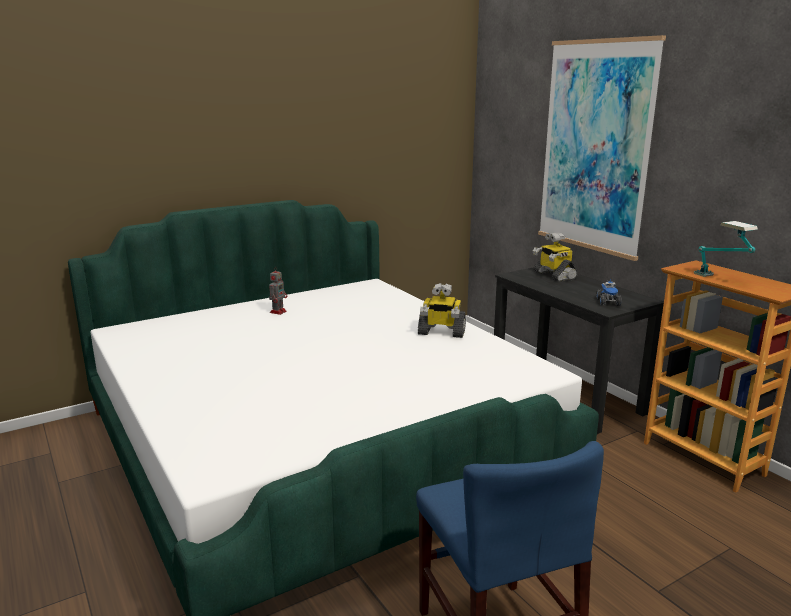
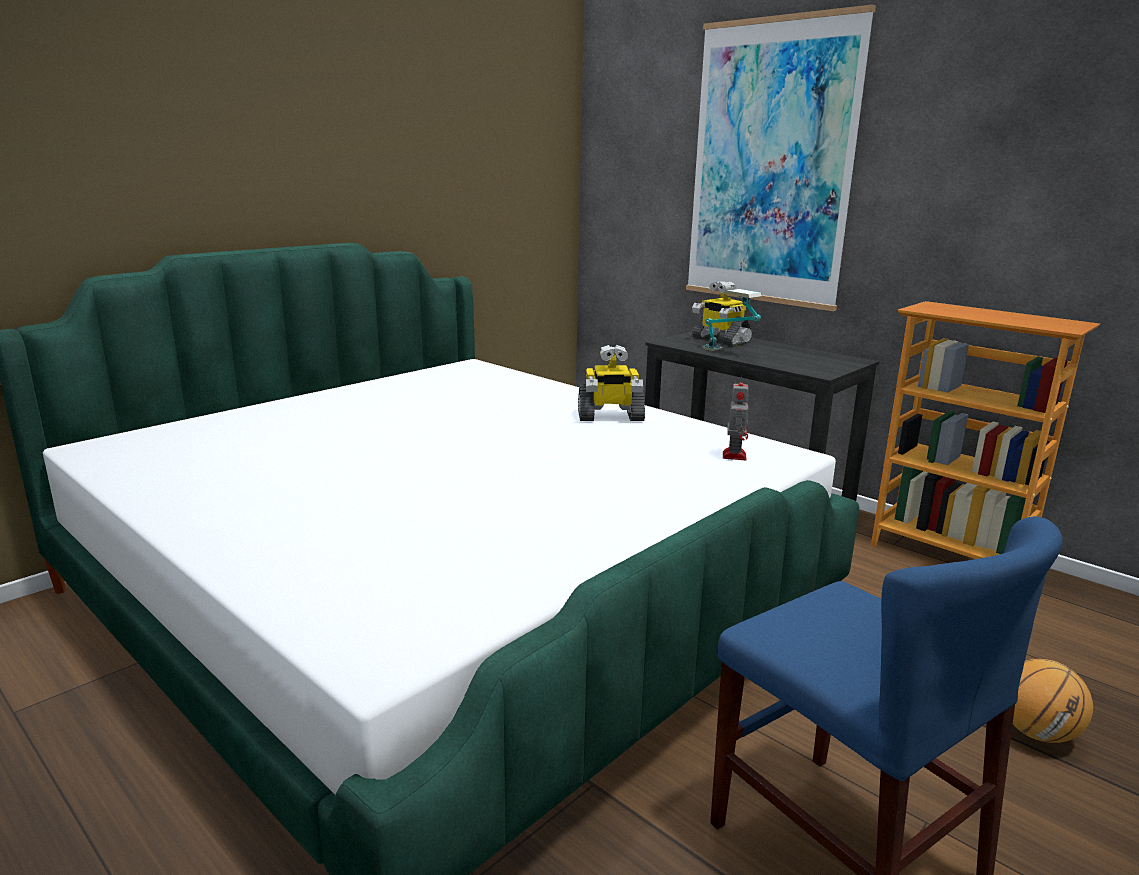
camera: 15 degrees left, 0 degrees up
toy robot [269,271,287,315] -> toy robot moved to [723,376,749,460]
toy truck [596,278,622,306] -> none
table lamp [693,221,758,277] -> table lamp moved to [702,289,762,351]
none -> basketball [1013,659,1093,743]

